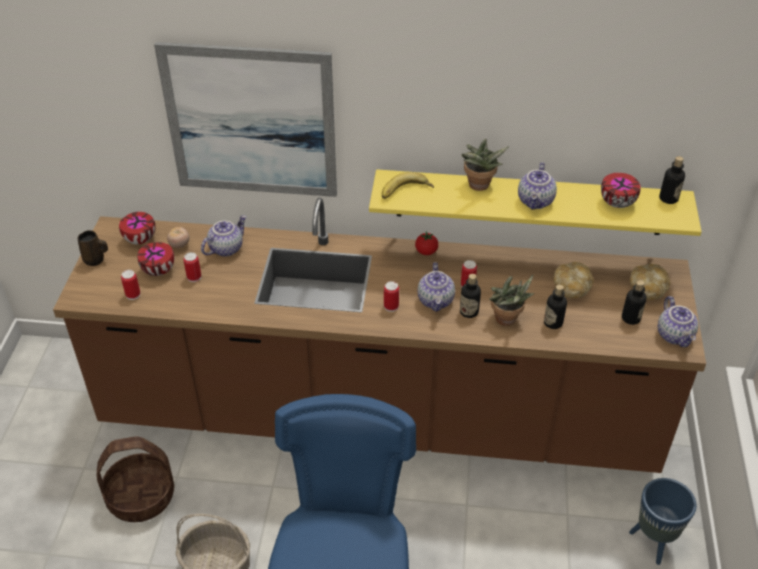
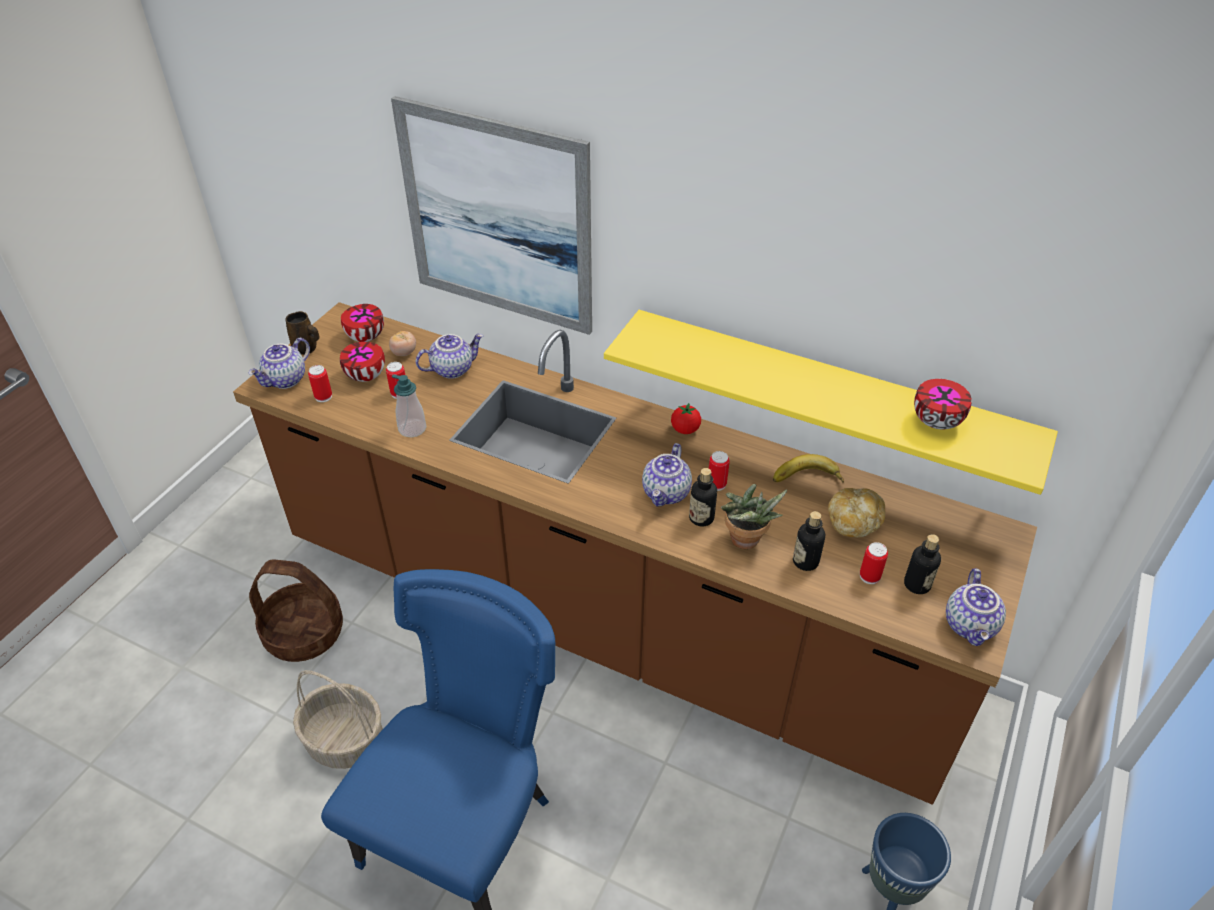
camera: 20 degrees right, 0 degrees up
banana [382,172,434,199] -> banana moved to [773,454,844,483]
can [384,281,399,312] -> can moved to [860,542,888,584]
potted plant [461,139,509,191] -> none
teapot [518,162,557,210] -> teapot moved to [248,338,310,389]
bread [630,264,670,300] -> none
bottle [659,156,685,204] -> none
none -> soap dispenser [392,374,426,437]

